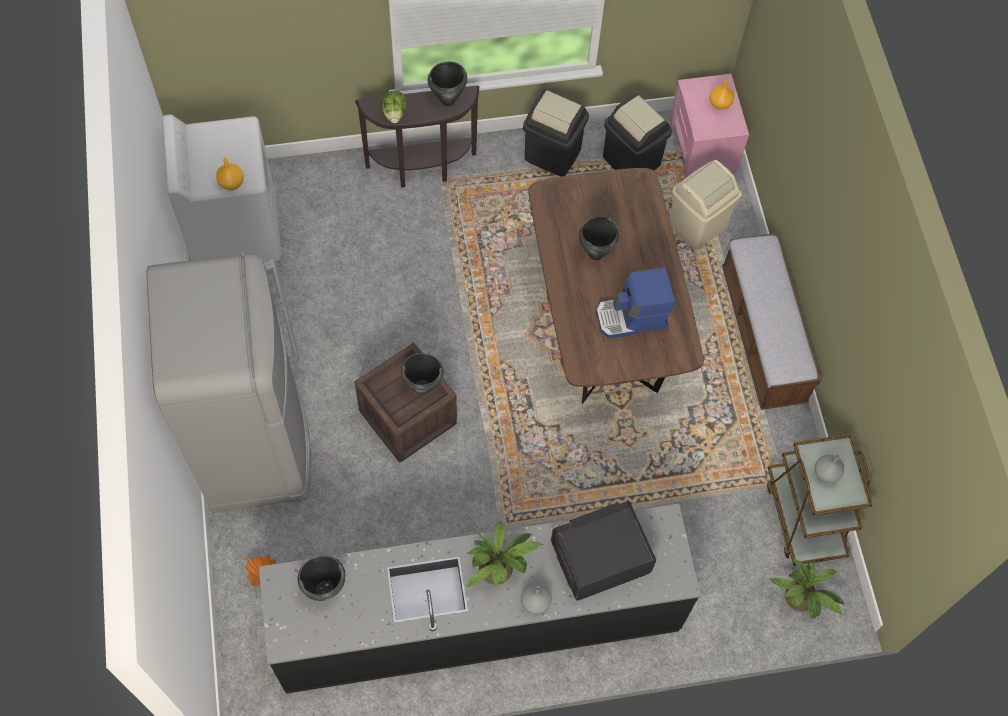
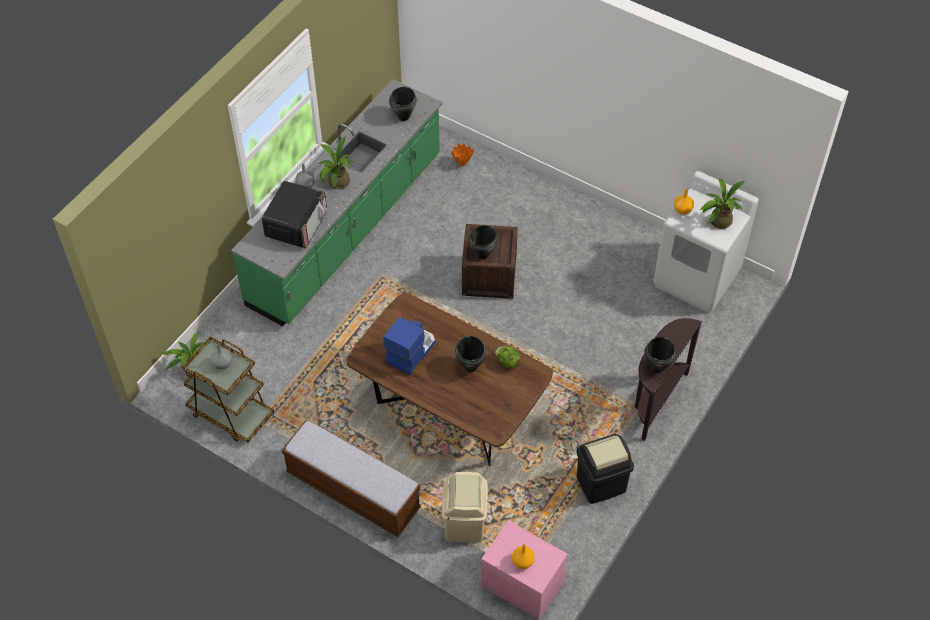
camera: 135 degrees right, 10 degrees down
grey fridge [146,253,311,513] -> none
black counter [259,504,701,694] -> green counter [231,79,442,326]
lettuce [381,90,407,123] -> lettuce moved to [495,346,520,369]
black trash can [603,93,672,170] -> none
none -> potted plant [700,178,745,229]

